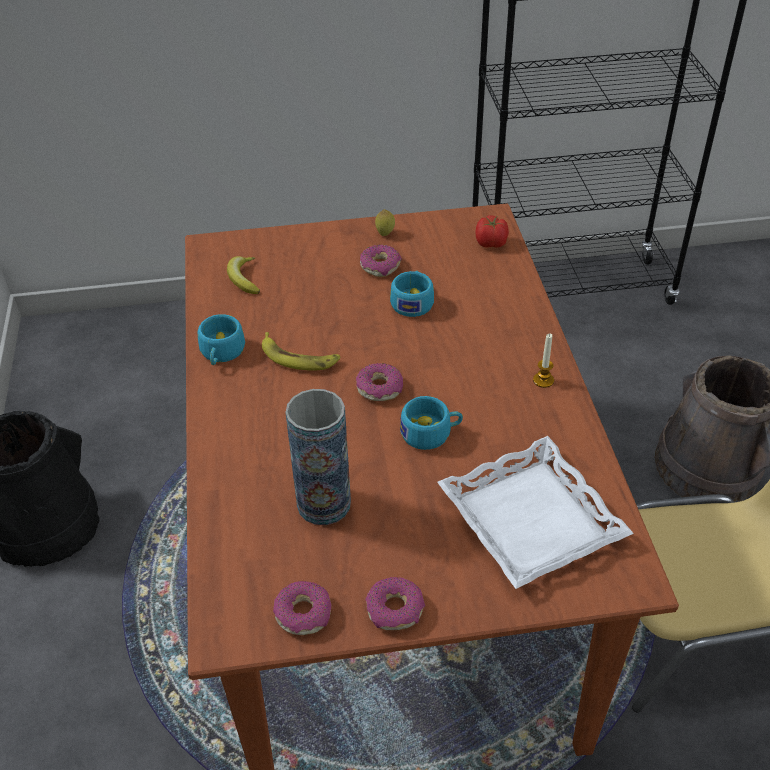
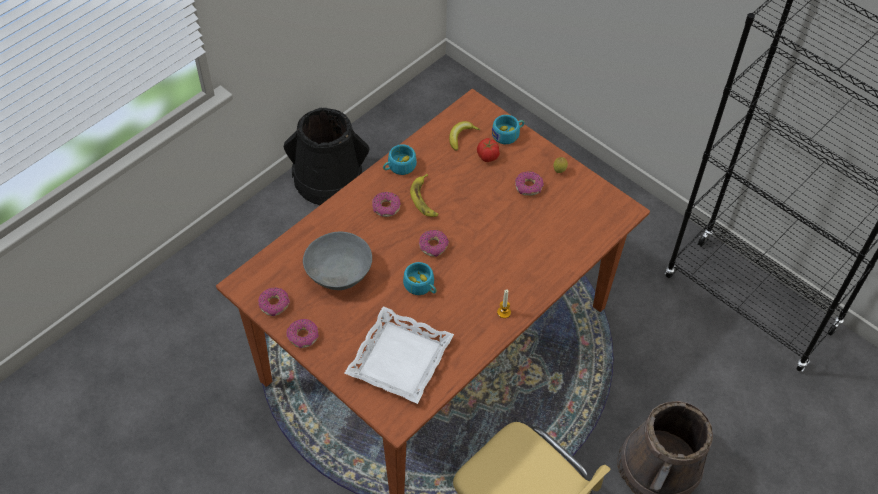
camera: 50 degrees right, 10 degrees up
vase [285,389,351,525] -> grey bowl [303,231,372,290]
turquoise cup [390,271,434,317] -> turquoise cup moved to [492,115,524,144]
tomato [475,215,509,248] -> tomato moved to [477,138,500,162]
none -> donut [372,192,401,217]

